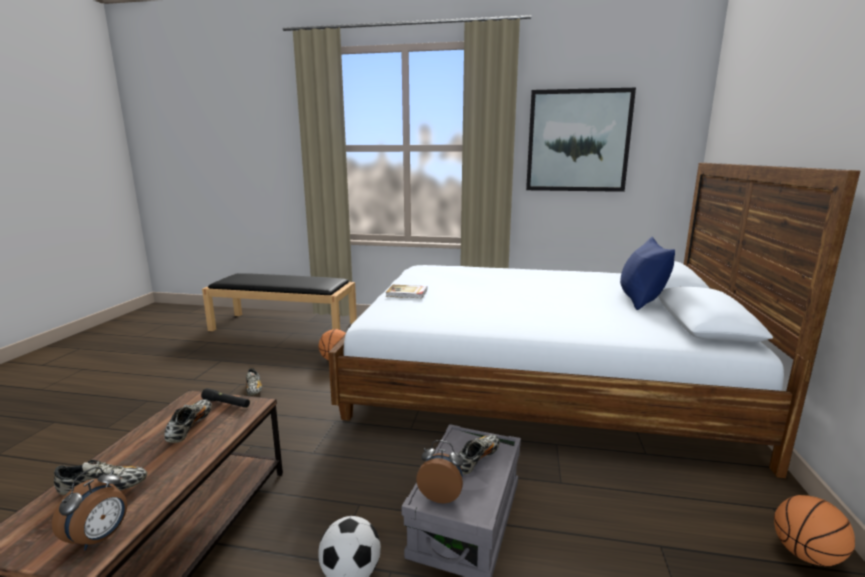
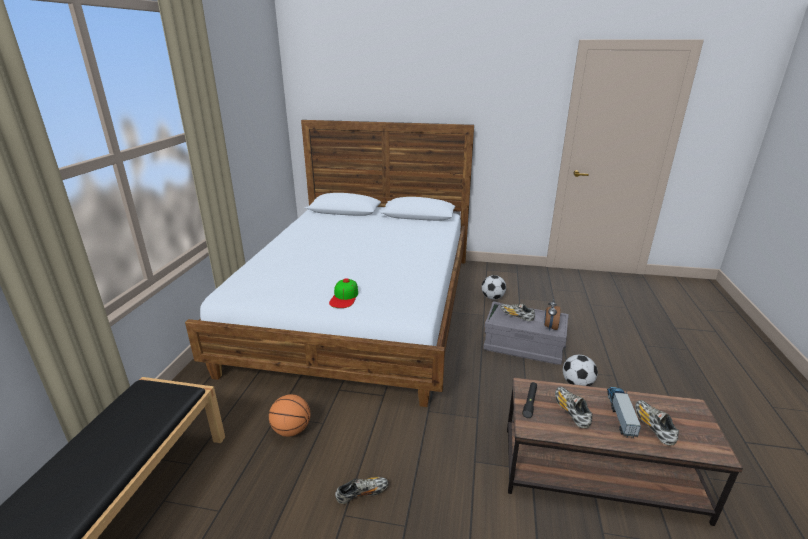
camera: 90 degrees left, 10 degrees up
alarm clock [52,467,127,551] -> none
shoe [164,399,212,443] -> shoe turned 75 degrees clockwise [555,387,592,428]
book [386,285,427,298] -> cap [329,278,358,308]
picture [526,88,636,192] -> none
blue pillow [620,237,675,310] -> none
basketball [774,495,855,566] -> none
none -> football [482,275,506,300]
none -> toy truck [607,387,641,438]

